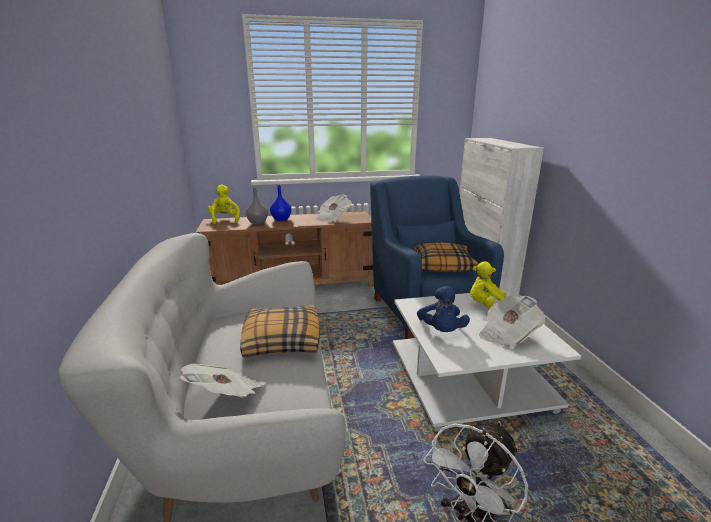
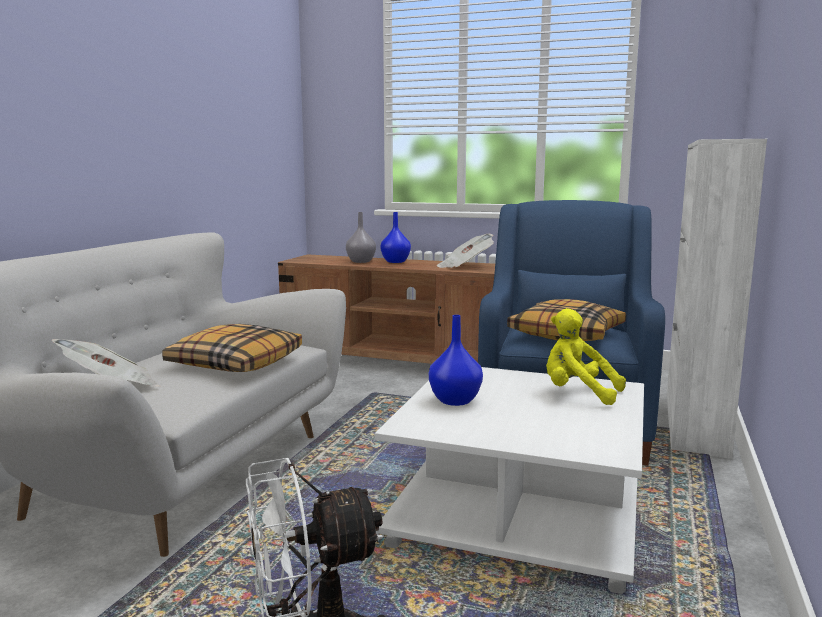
camera: 30 degrees right, 10 degrees down
yellow plush toy [207,184,240,224] -> none
blue plush toy [417,286,470,332] -> blue vase [429,315,483,406]
newspaper [479,296,545,347] -> none

